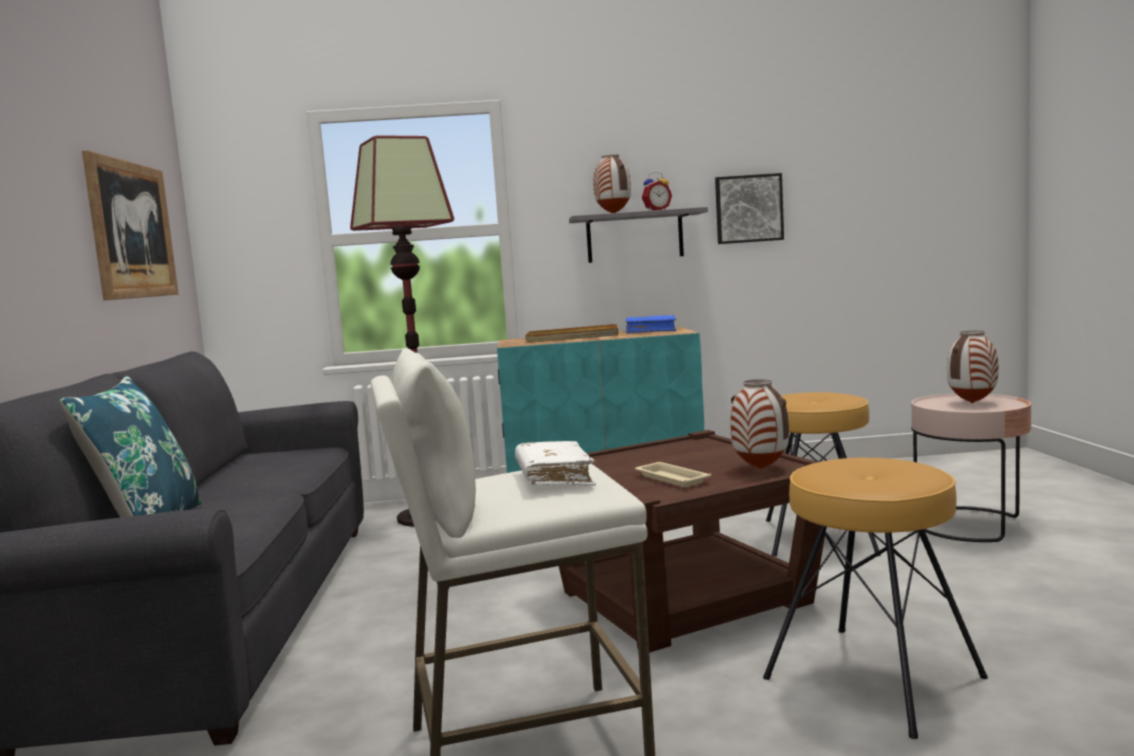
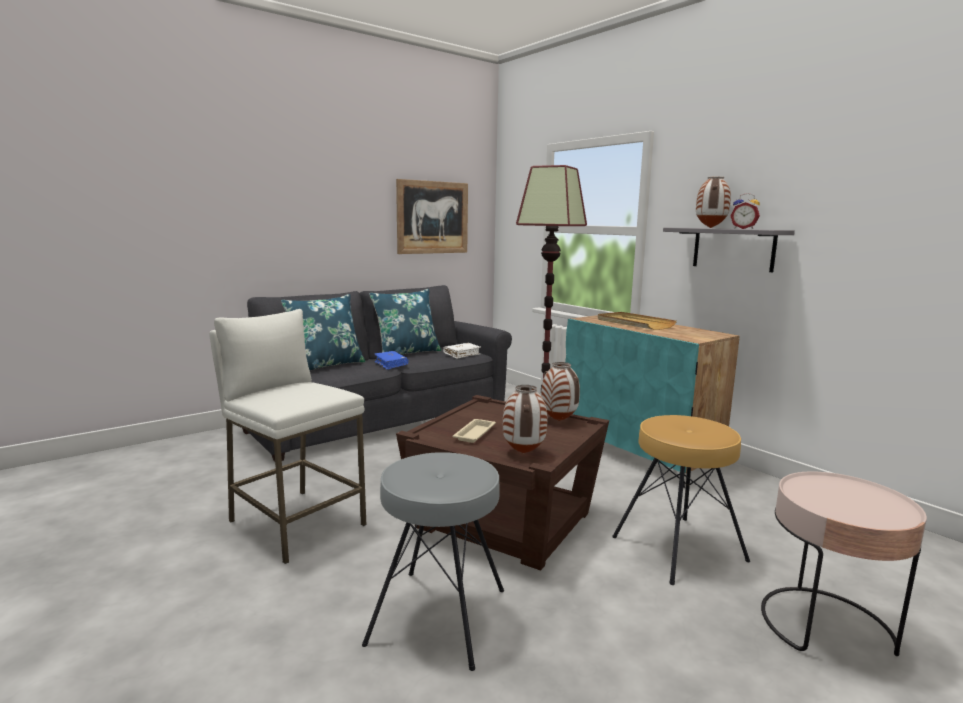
camera: 55 degrees right, 5 degrees up
white book [515,441,596,486] -> white book moved to [443,343,481,359]
blue book [626,315,676,333] -> blue book moved to [374,351,408,370]
picture [715,173,784,244] -> none
brown stool [763,458,988,739] -> grey stool [362,452,504,671]
vase [947,331,999,403] -> vase moved to [541,362,580,421]
none -> blue pillow [369,289,442,355]

